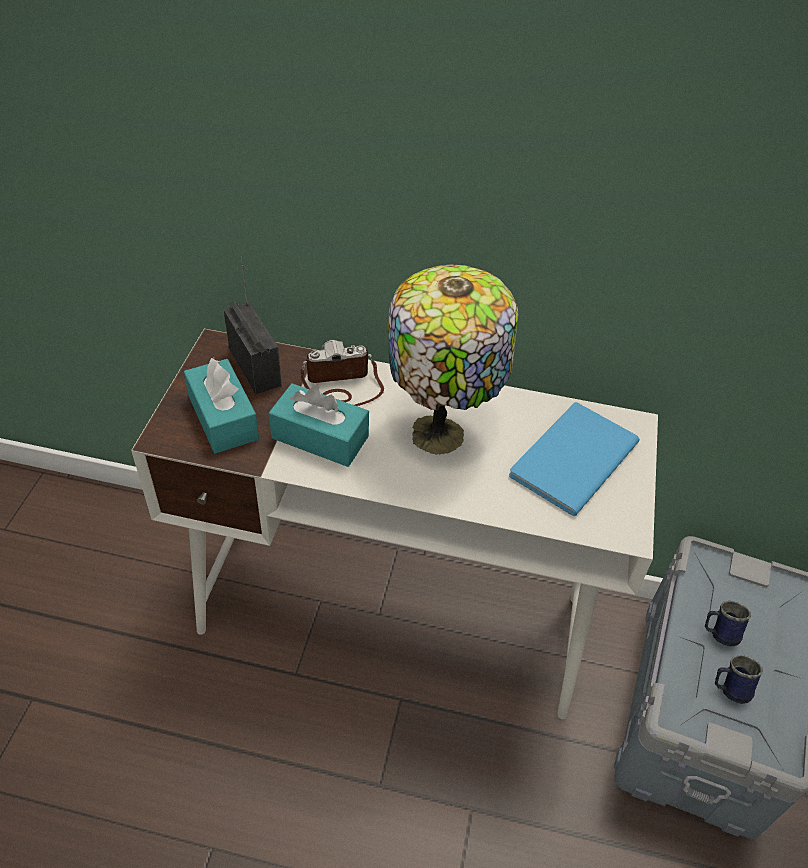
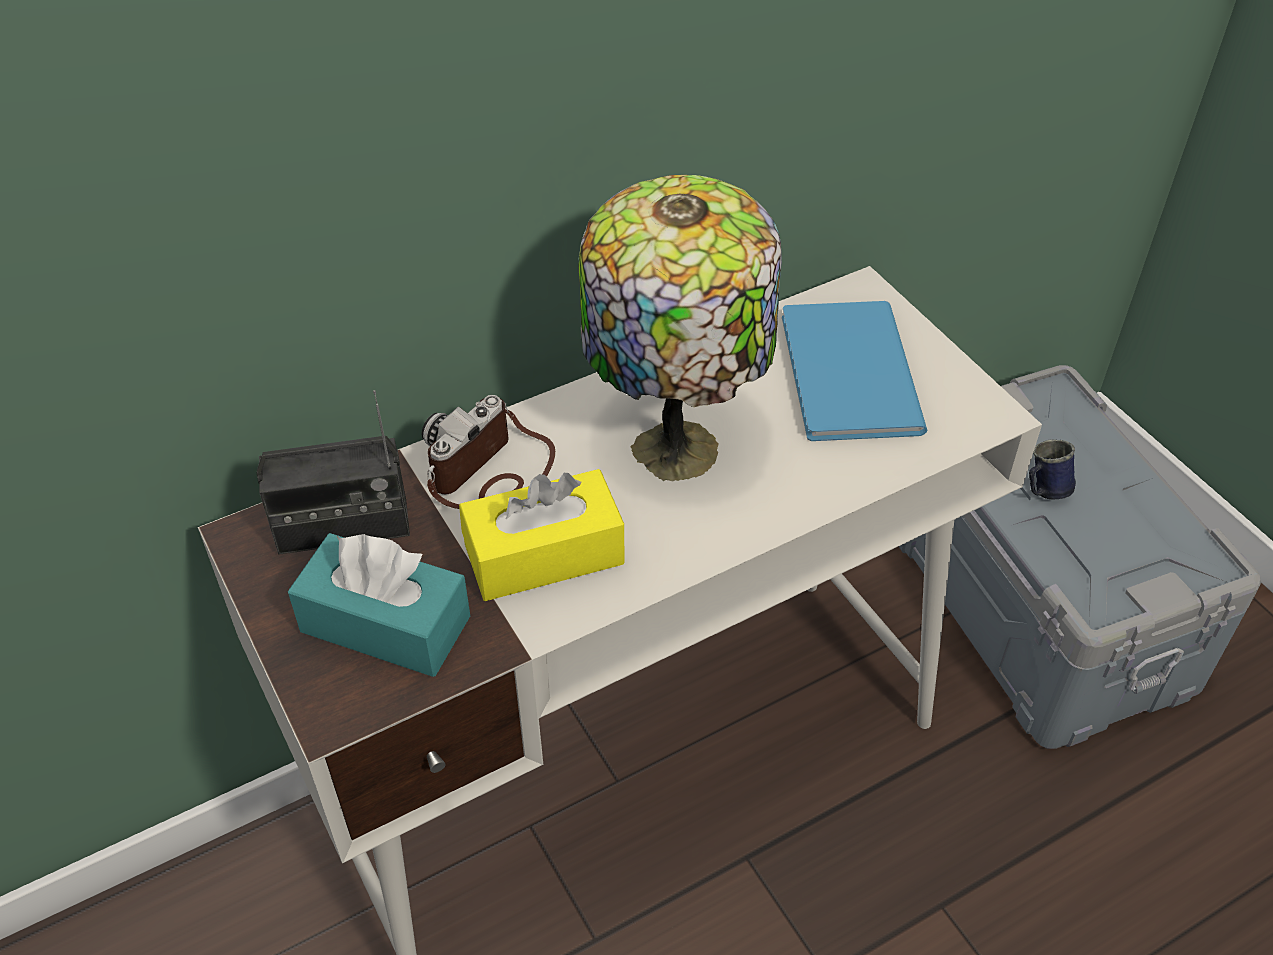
camera: 40 degrees left, 0 degrees up
radio [224,257,282,394] -> radio turned 150 degrees clockwise [257,390,410,555]
turquoise tissue box [269,383,369,467] -> yellow tissue box [459,469,625,601]
blue mug [715,655,763,704] -> none

